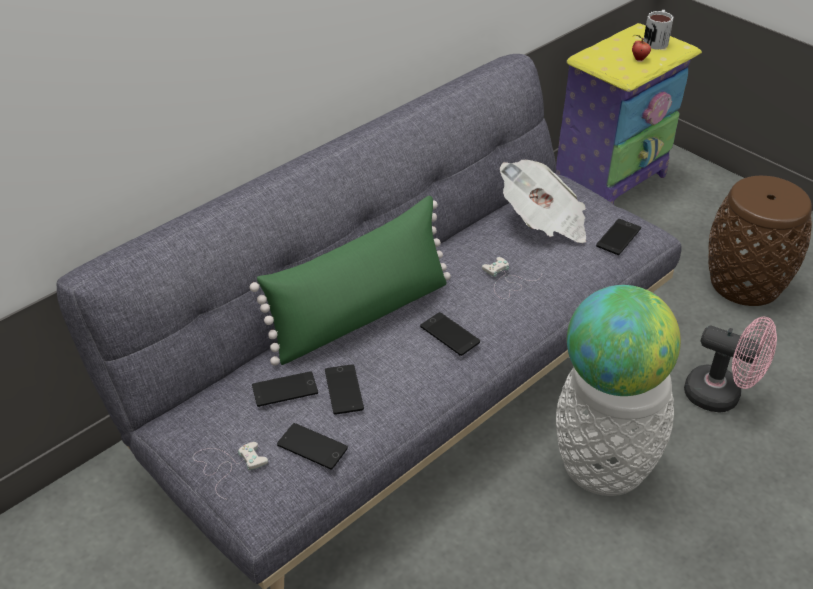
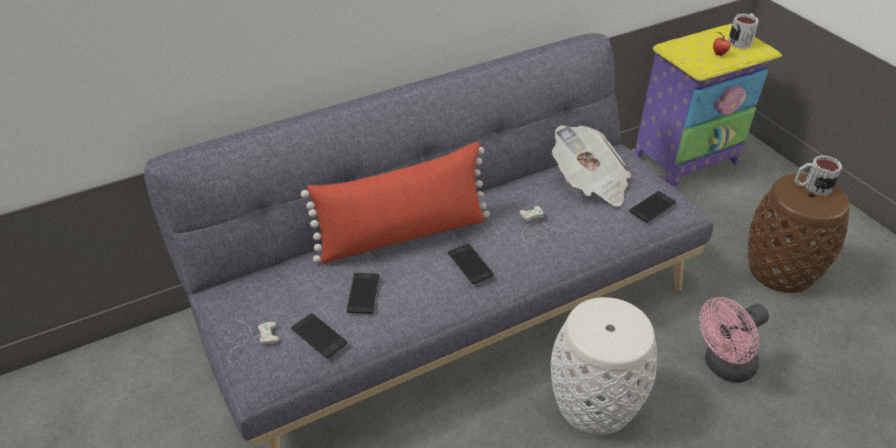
camera: 15 degrees right, 0 degrees up
green pillow [250,196,451,366] -> red pillow [301,142,490,263]
phone [252,371,318,407] -> none
globe [567,285,681,396] -> none
pink fan [684,316,777,413] -> pink fan turned 105 degrees clockwise [699,297,769,383]
none -> mug [795,156,842,195]

